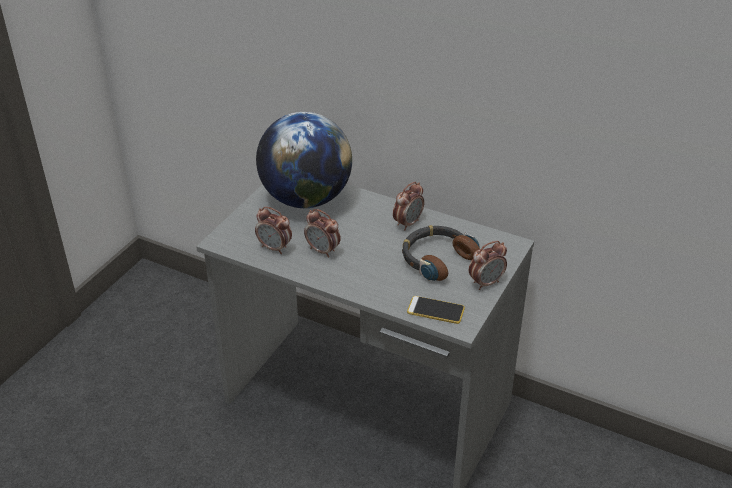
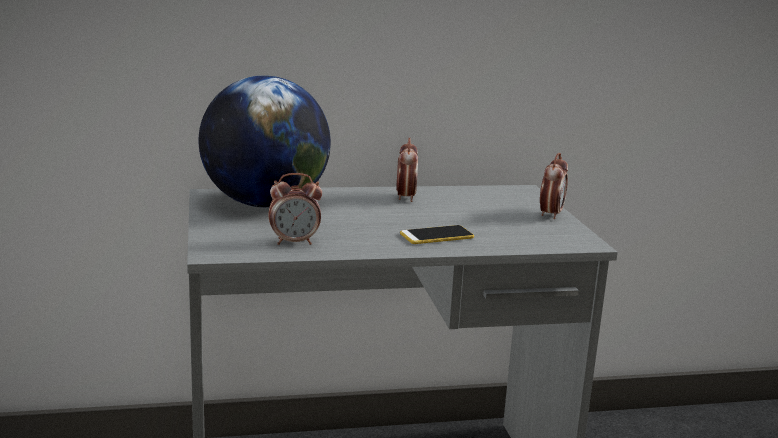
camera: 40 degrees left, 20 degrees down
alarm clock [304,209,341,258] -> none
headphones [402,225,480,281] -> none
phone [407,296,465,324] -> phone moved to [400,225,474,244]

